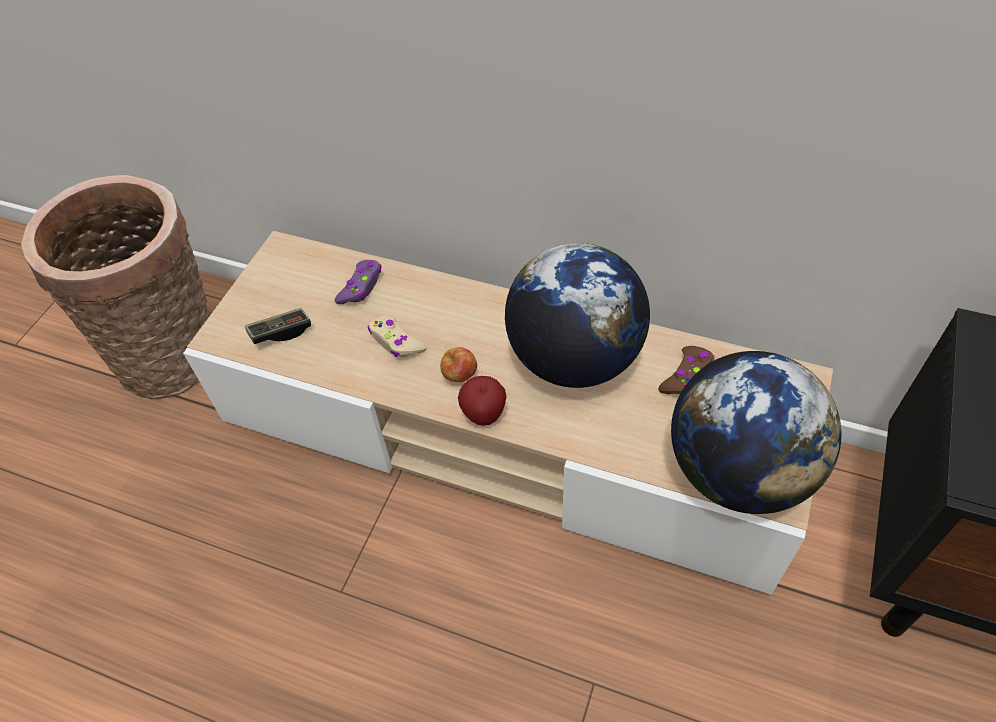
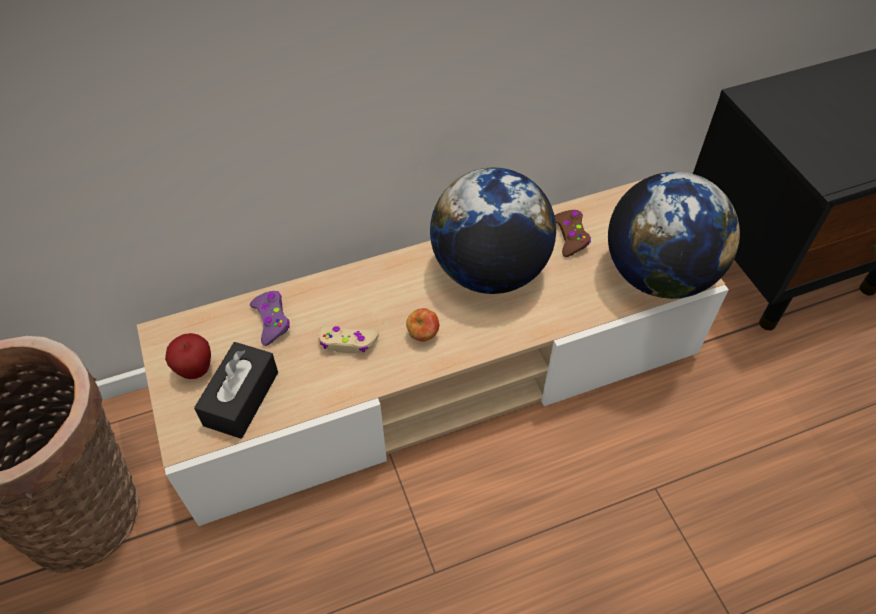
camera: 45 degrees left, 0 degrees up
game controller [245,308,311,344] -> black tissue box [194,342,278,439]
apple [458,376,507,426] -> apple moved to [165,333,211,379]

